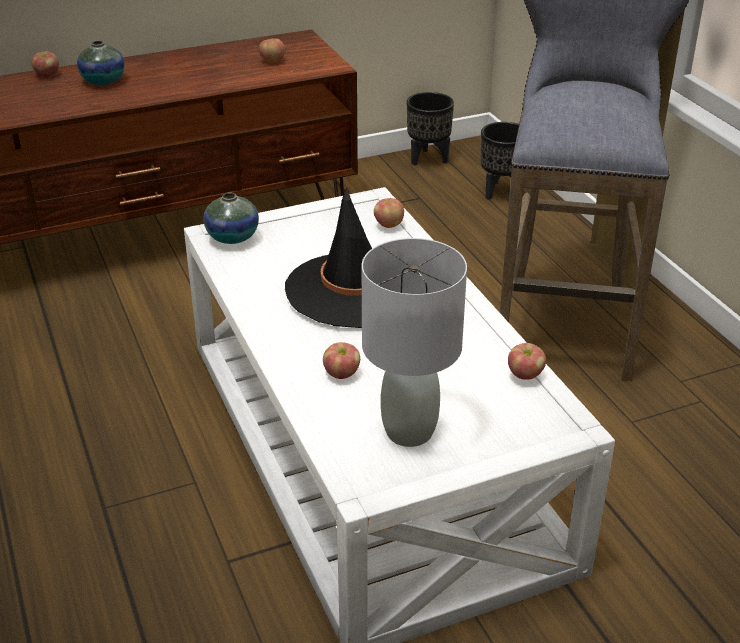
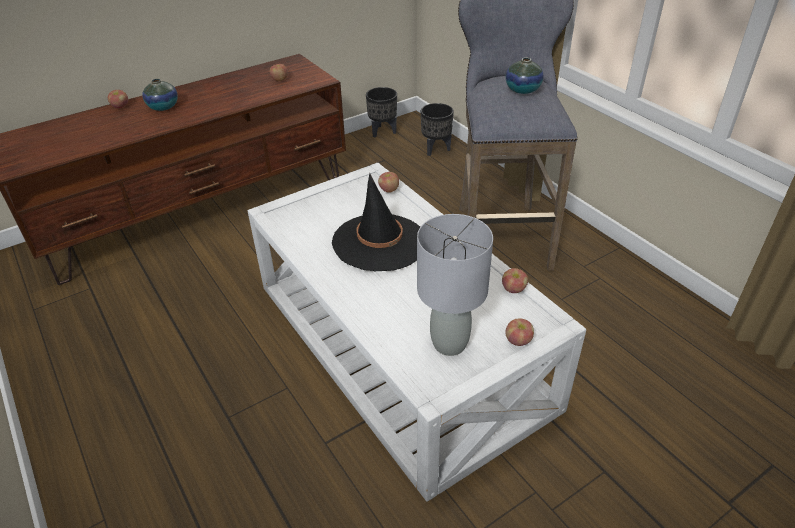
camera: 10 degrees left, 5 degrees up
vase [203,192,259,244] -> vase moved to [506,58,544,94]
apple [323,342,360,379] -> apple moved to [505,319,534,346]

